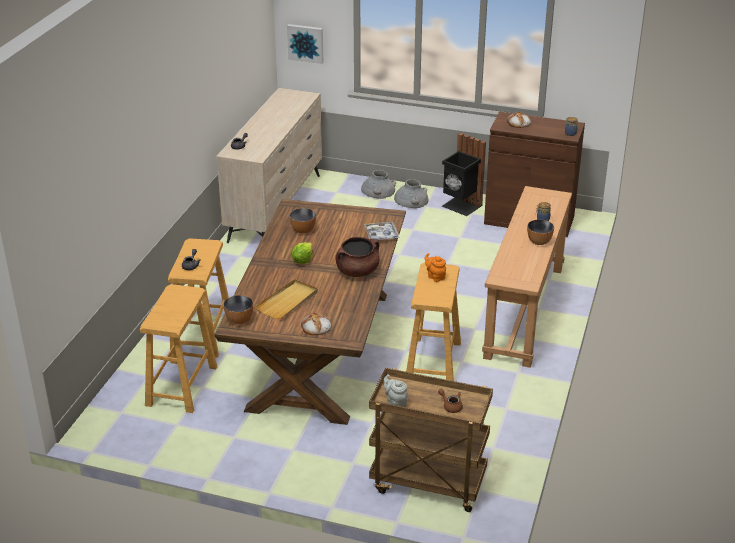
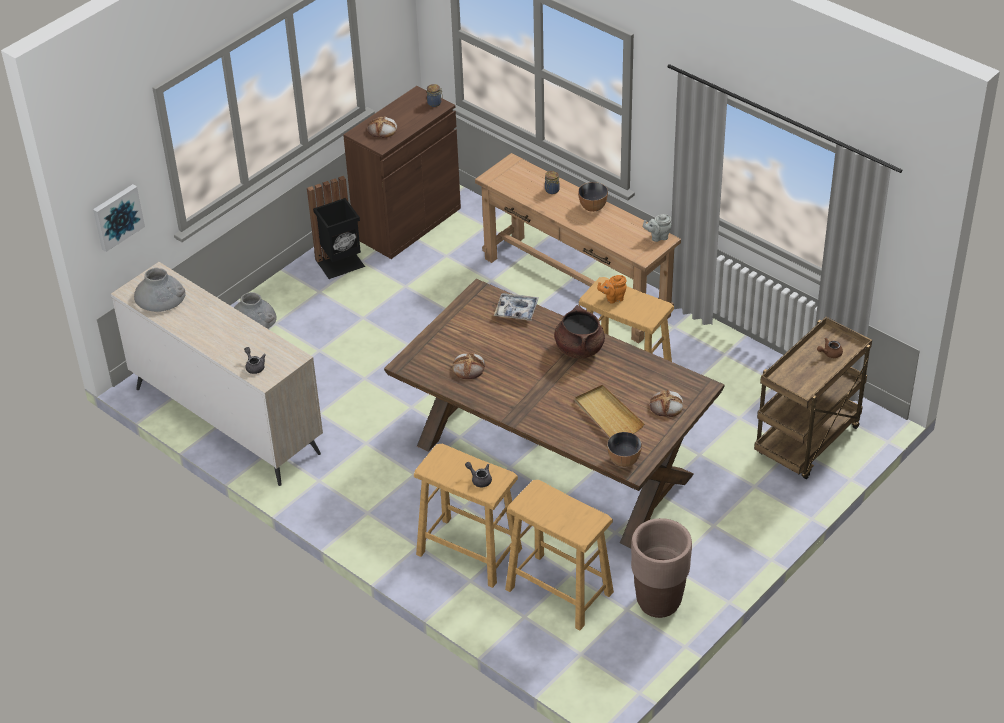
camera: 65 degrees left, 10 degrees up
bowl [290,208,316,234] -> bread [452,353,485,379]
lettuce [291,242,313,264] -> none
grey teapot [384,374,408,407] -> grey teapot moved to [643,214,672,242]
grey vase [394,179,429,208] -> grey vase moved to [134,268,186,312]
none -> brown planter [631,518,692,618]

